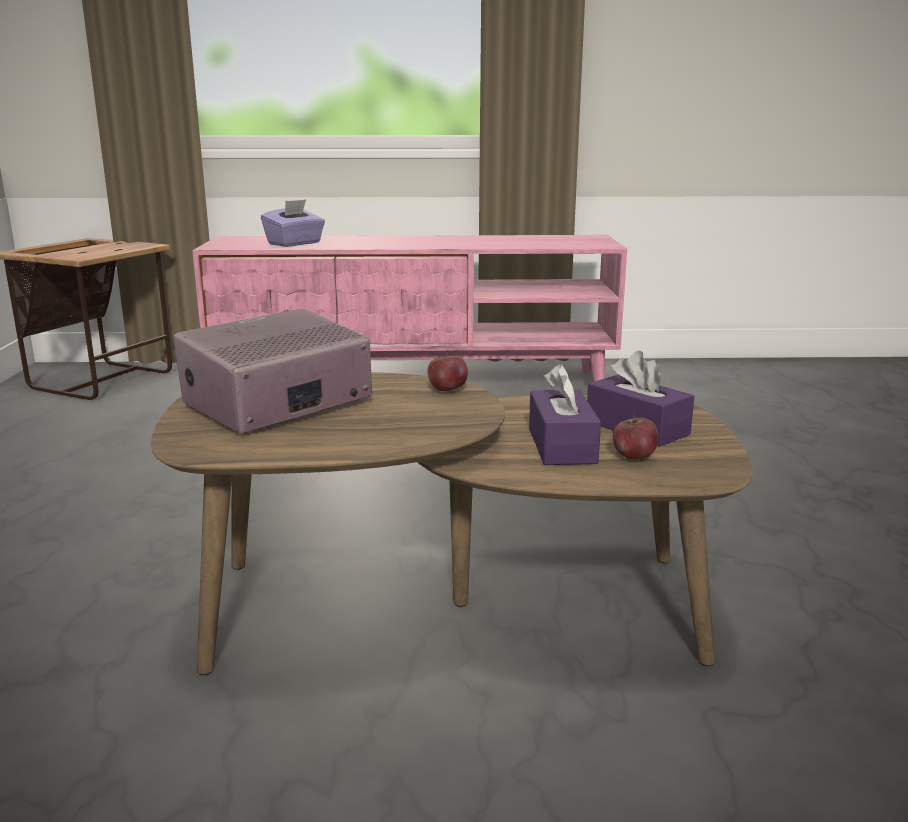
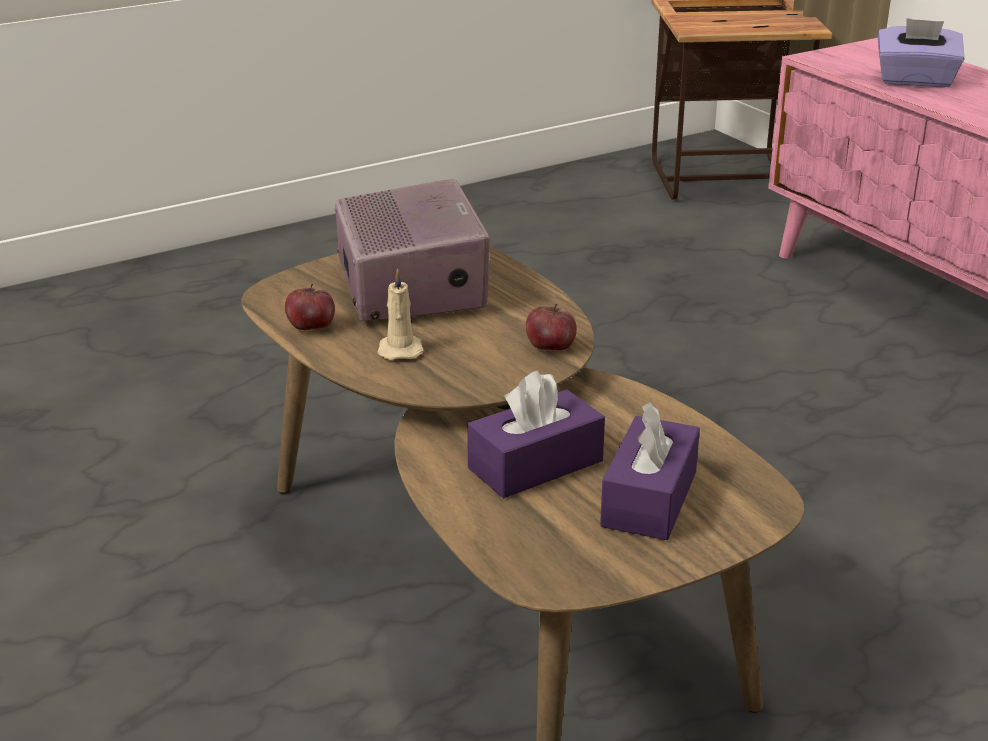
camera: 60 degrees right, 10 degrees up
radio [173,309,372,434] -> radio turned 60 degrees clockwise [335,179,490,321]
apple [613,413,659,460] -> apple moved to [285,283,335,330]
none -> beige candle [378,268,424,360]

